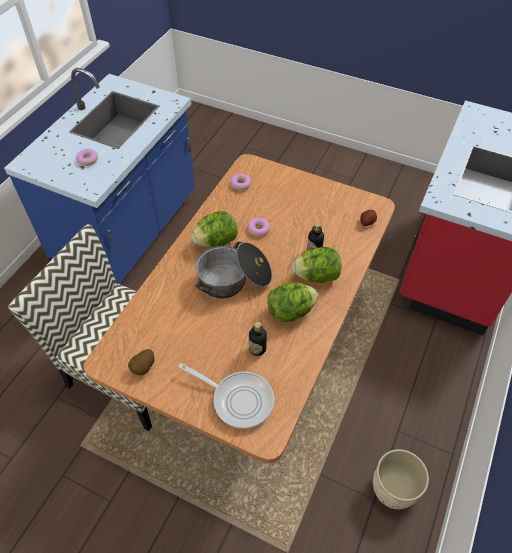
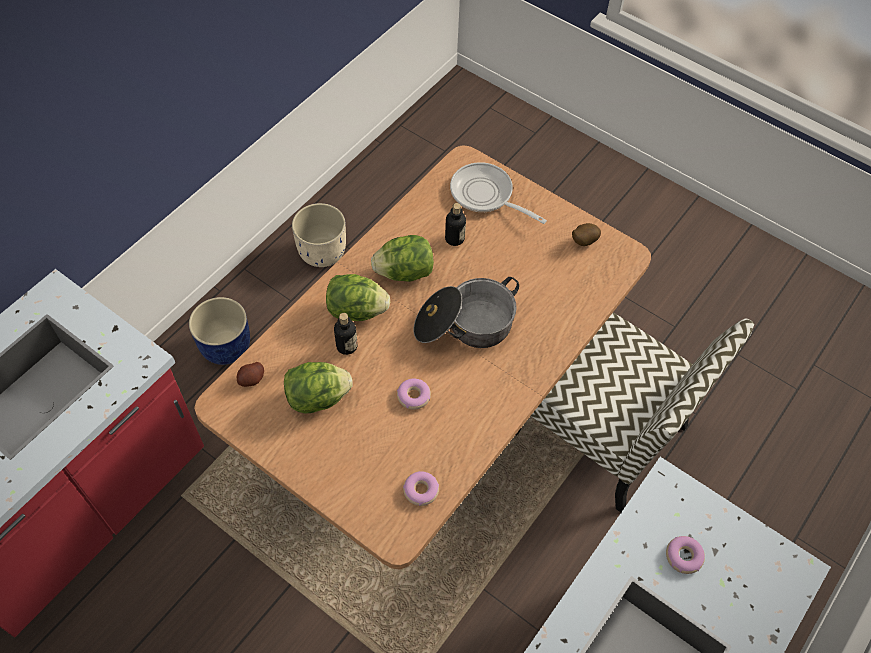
camera: 170 degrees left, 5 degrees up
lettuce [191,211,238,248] -> lettuce moved to [284,362,352,414]
none -> blue planter [189,297,250,365]

